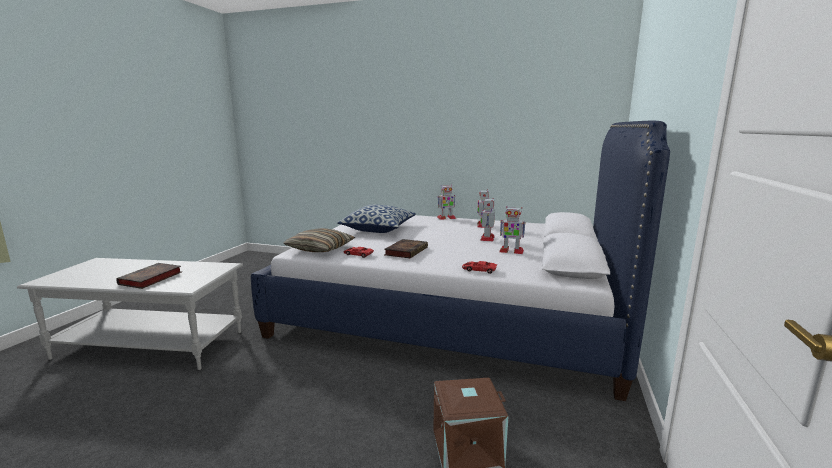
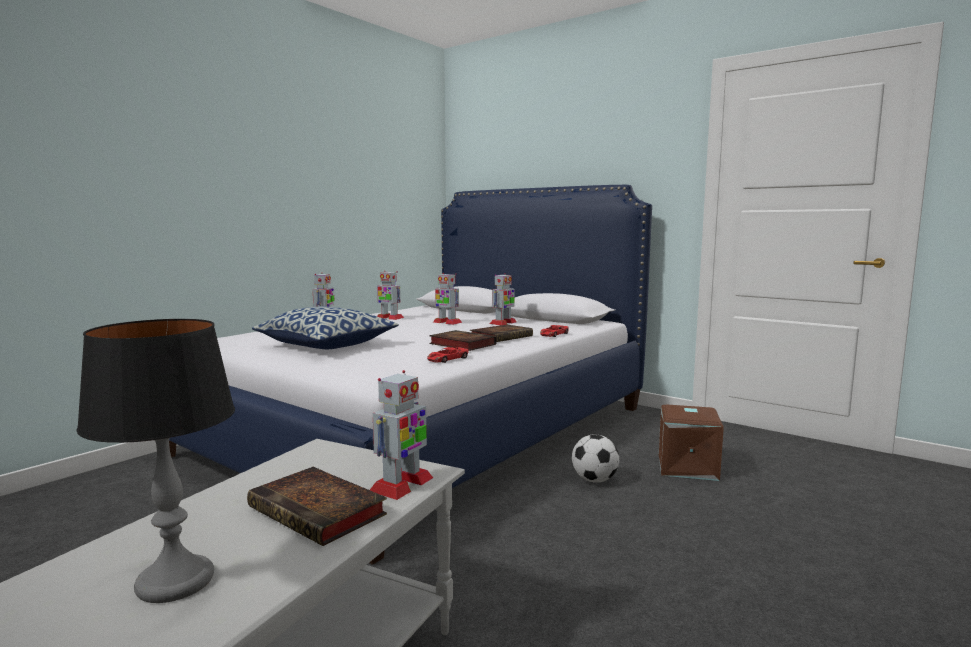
camera: 70 degrees left, 5 degrees down
pillow [284,228,355,252] -> none
none -> table lamp [77,319,235,603]
none -> toy robot [370,370,433,500]
none -> book [470,325,533,342]
none -> football [572,434,619,483]

